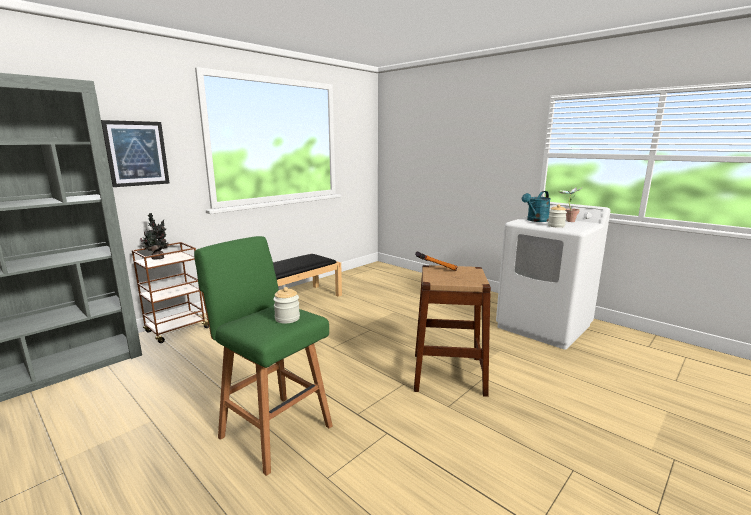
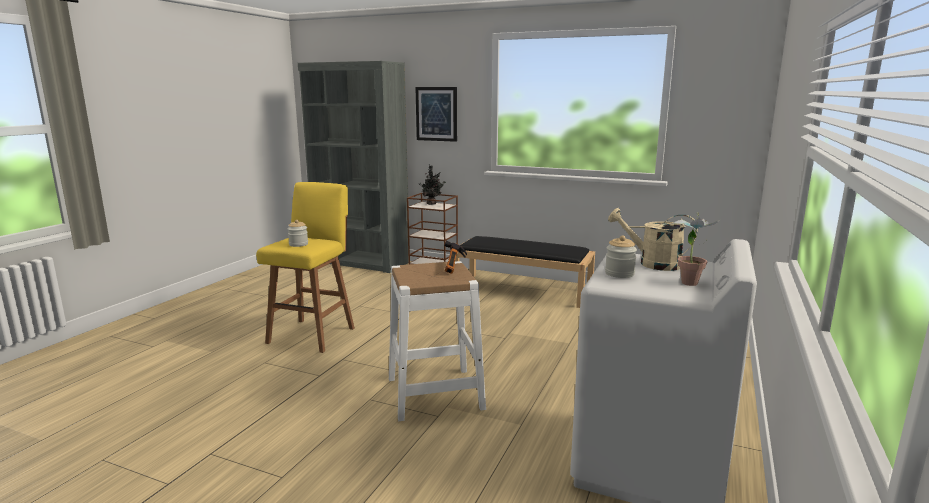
camera: 70 degrees right, 0 degrees up
green stool [194,236,333,476] -> yellow stool [256,182,355,353]
brown stool [414,265,491,397] -> white stool [389,261,486,421]
turquoise watering can [522,191,551,222] -> beige watering can [608,208,698,271]

